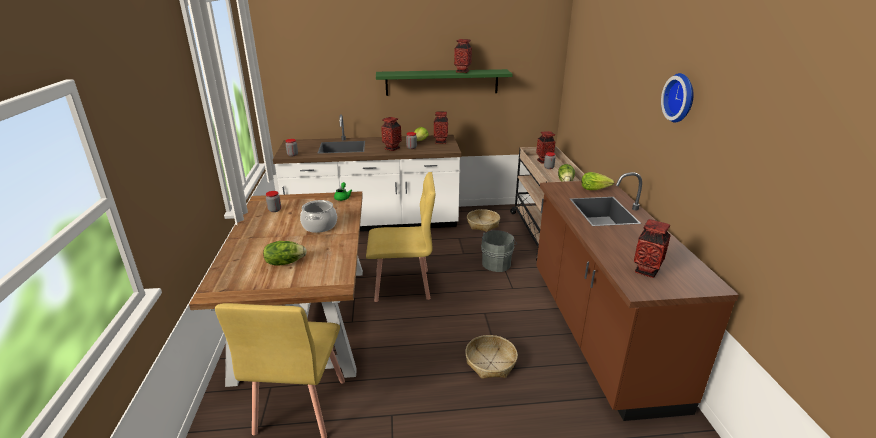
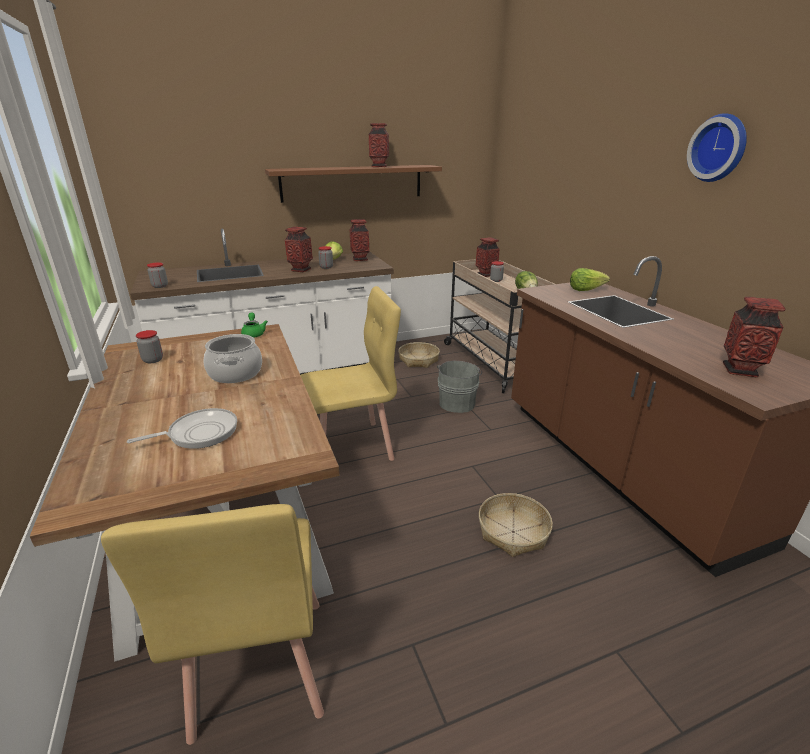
camera: 15 degrees left, 0 degrees up
lettuce [263,241,307,266] -> frying pan [127,408,237,449]
green shelf [376,69,513,96] -> brown shelf [265,165,442,203]

